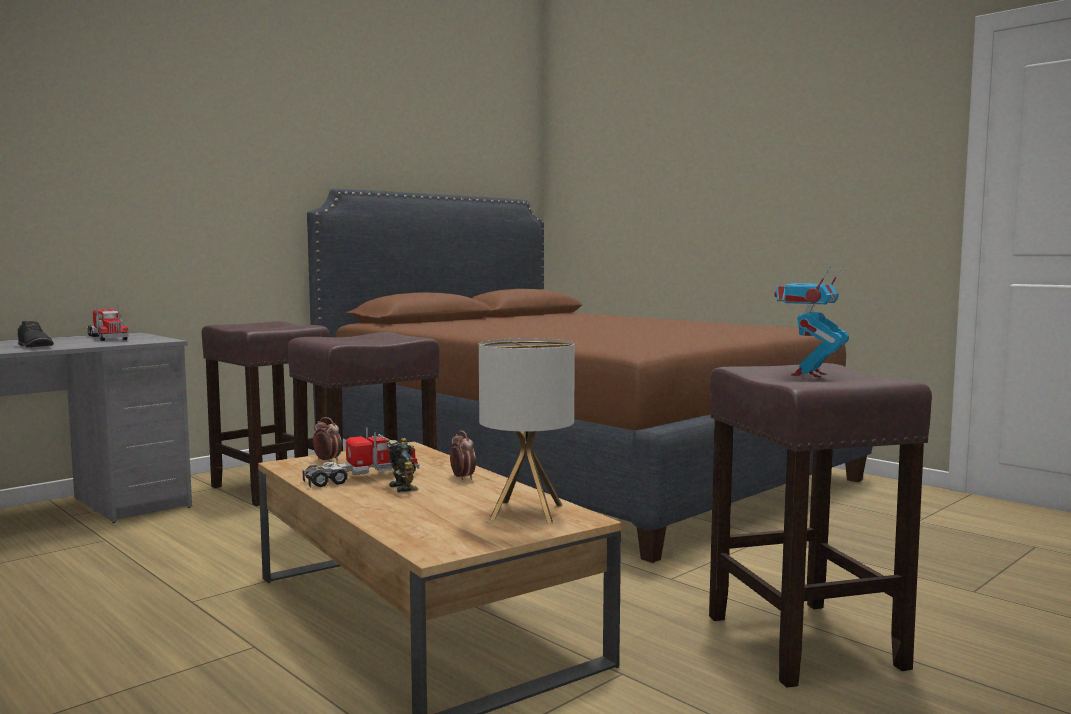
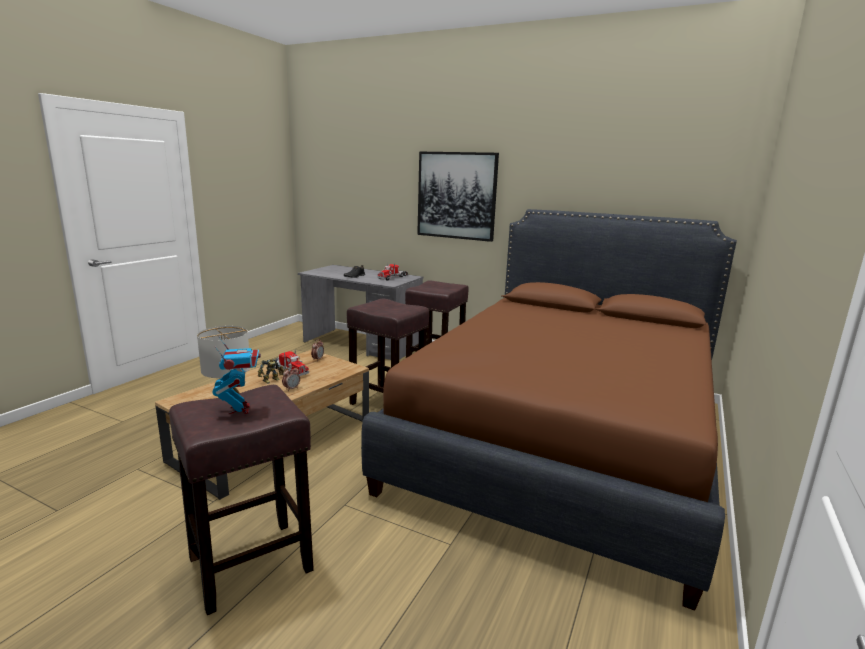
camera: 70 degrees right, 10 degrees up
toy robot [774,265,849,377] -> toy robot turned 60 degrees clockwise [212,337,261,414]
none -> picture [417,152,499,242]

